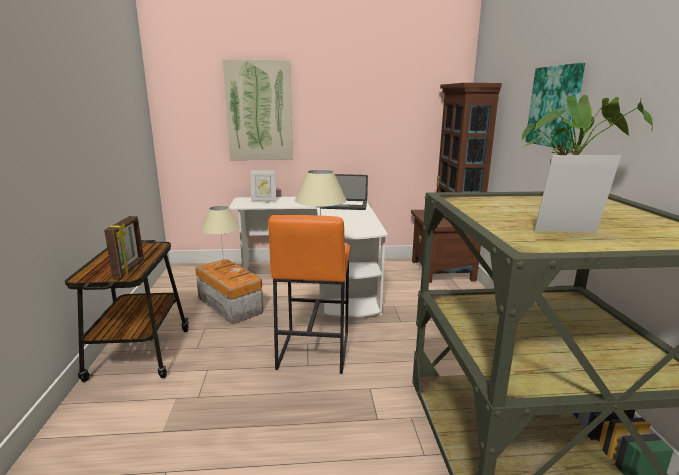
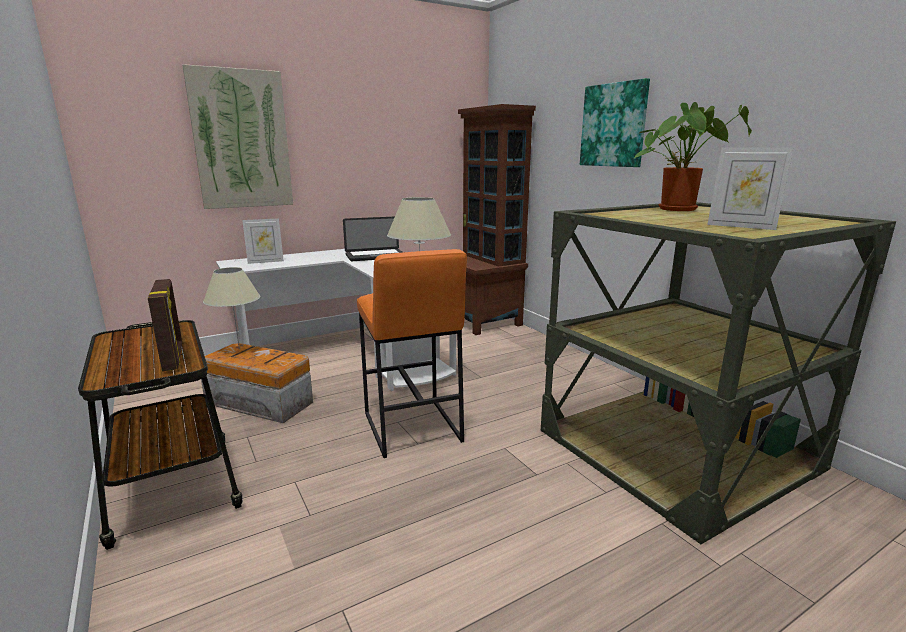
camera: 25 degrees left, 0 degrees up
picture frame [534,155,621,232] -> picture frame turned 120 degrees counterclockwise [707,147,793,230]

